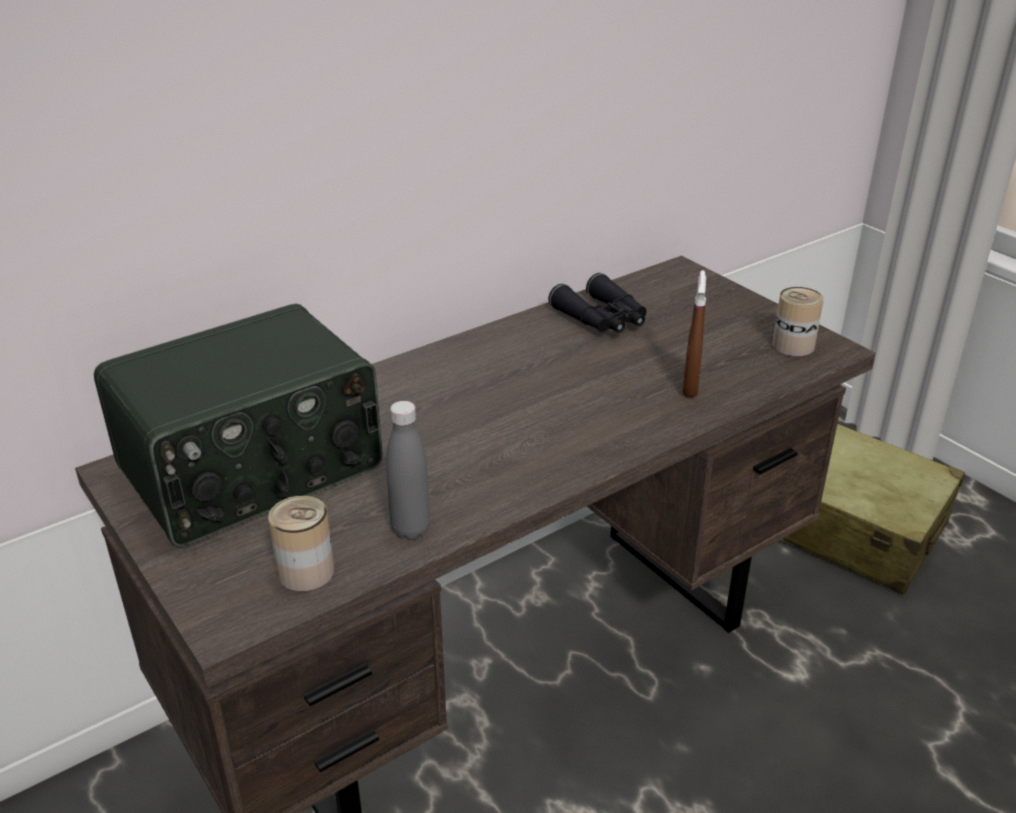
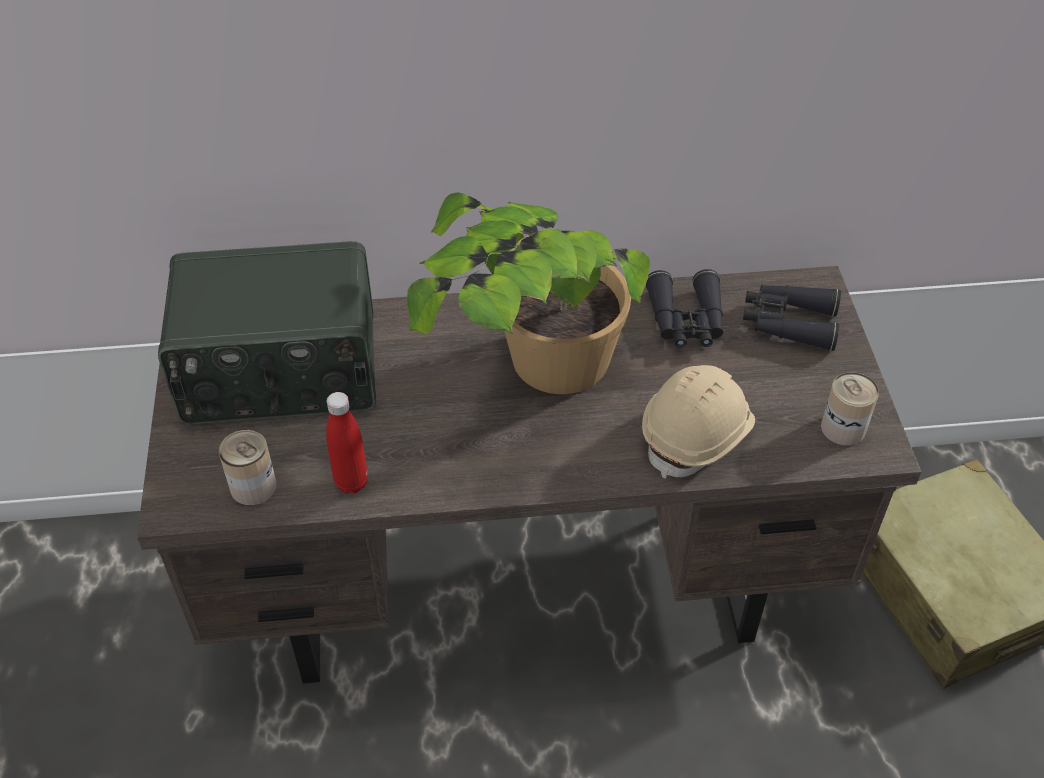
camera: 30 degrees right, 15 degrees up
grey bottle [386,401,430,540] -> red bottle [326,392,368,494]
brown spray bottle [683,270,706,397] -> beige hard hat [642,365,755,479]
none -> potted plant [407,192,650,394]
none -> black binoculars [743,284,841,351]

